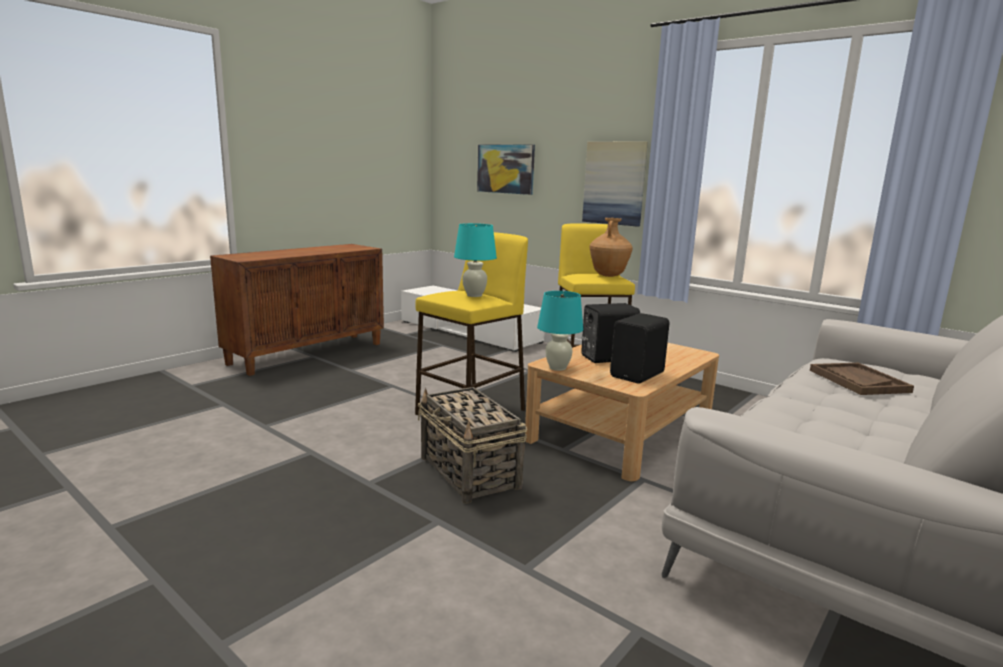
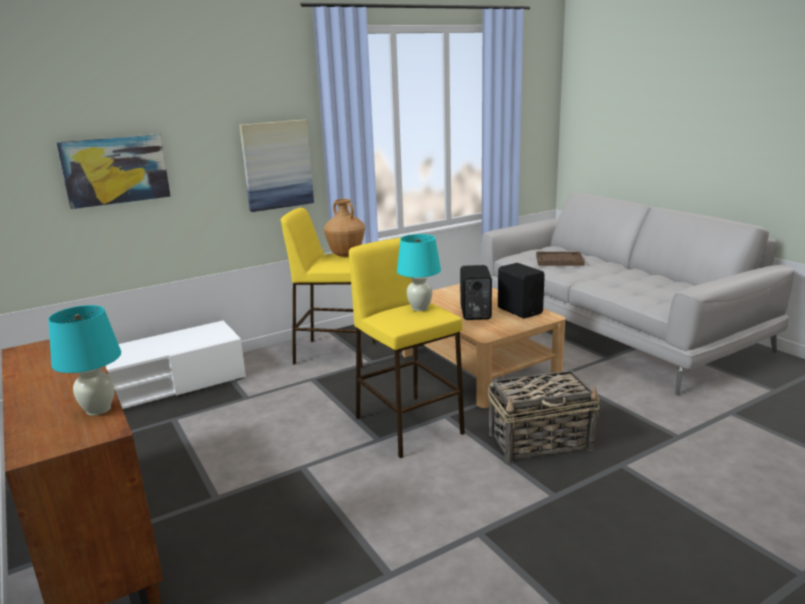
camera: 70 degrees left, 5 degrees up
turquoise table lamp [537,291,583,371] -> turquoise table lamp moved to [48,305,121,416]

